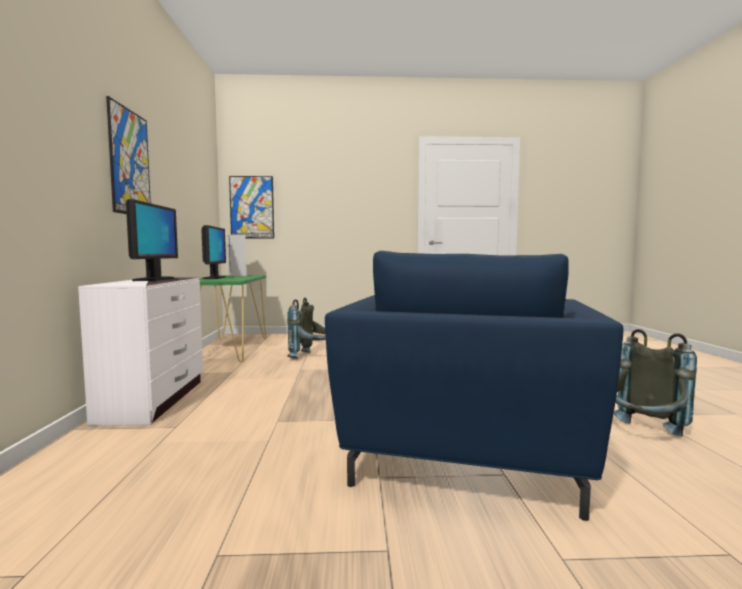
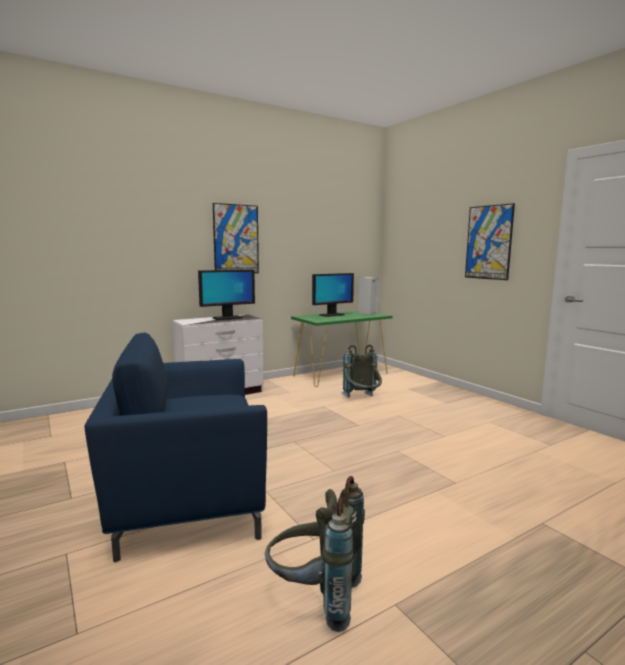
camera: 60 degrees right, 5 degrees up
picture [229,176,274,239] -> picture moved to [465,203,515,280]

